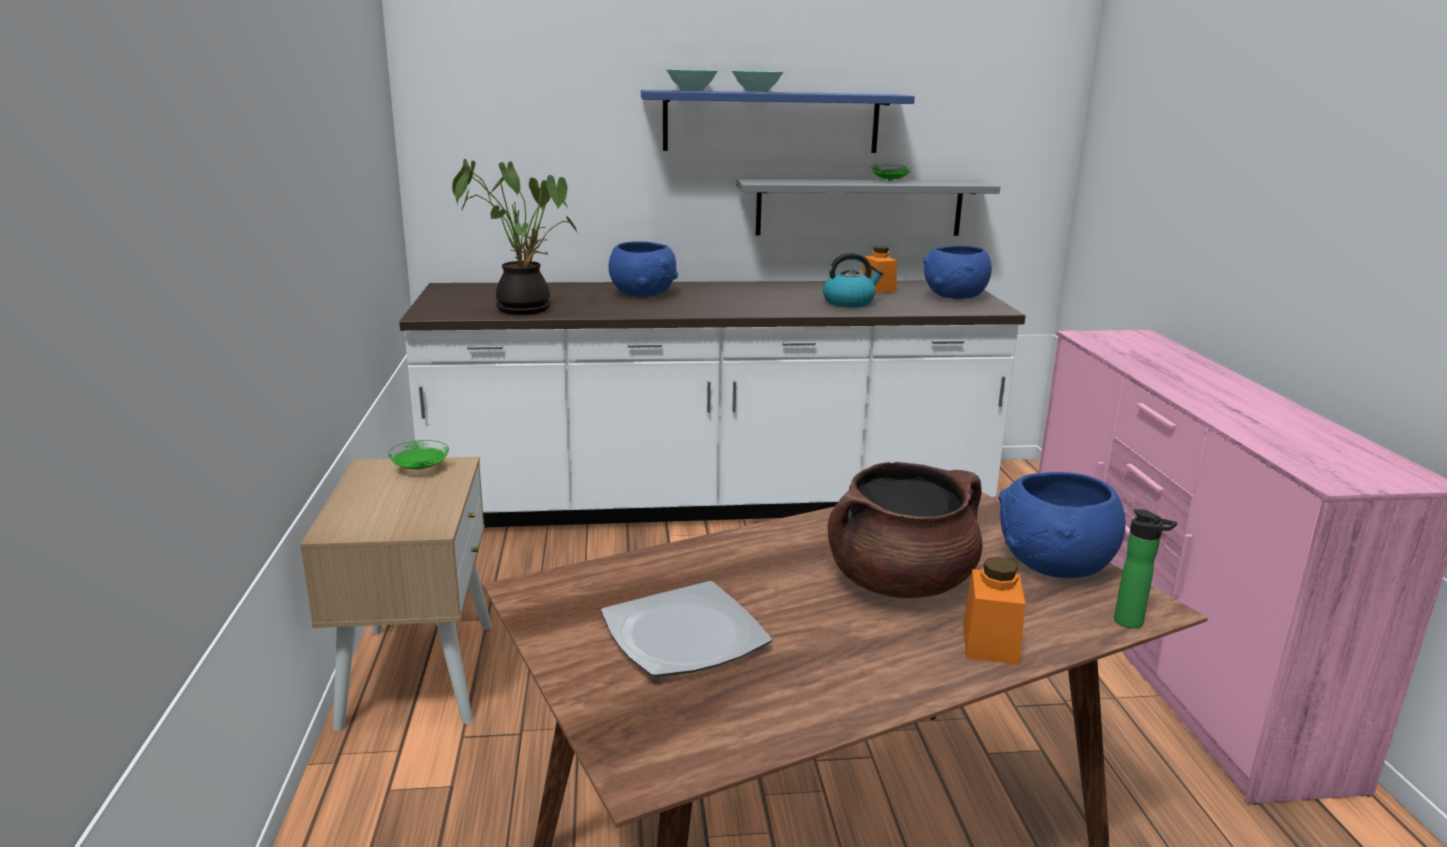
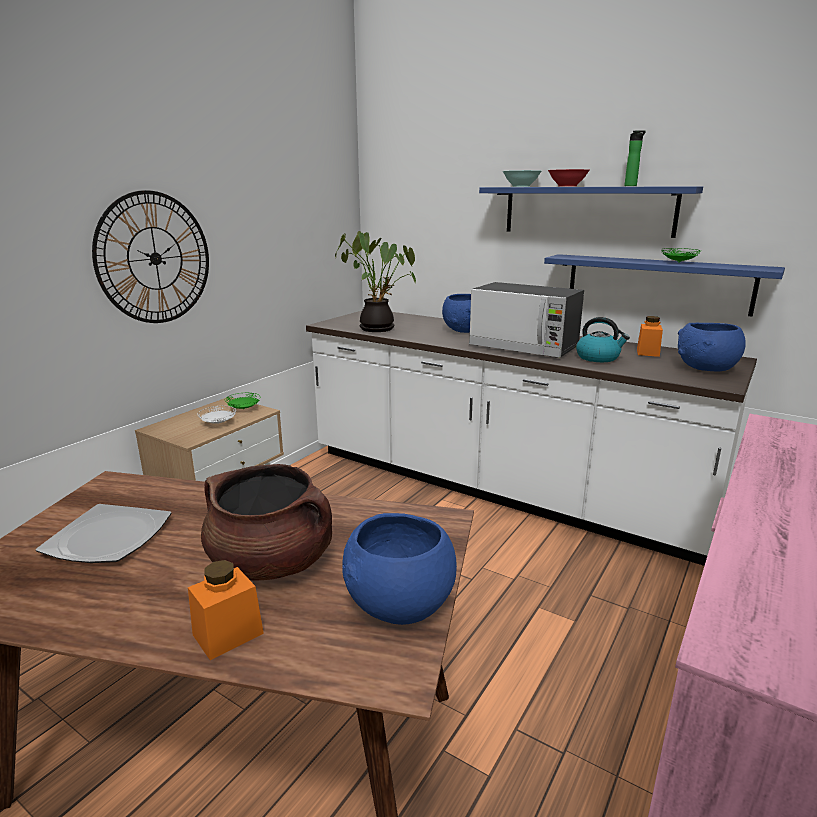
camera: 40 degrees right, 0 degrees up
turquoise bowl [732,70,784,93] -> red bowl [548,169,590,187]
grey shelf [736,179,1000,236] -> blue shelf [544,254,785,317]
bottle [1114,509,1177,629] -> bottle moved to [624,131,646,186]
none -> wall clock [92,190,209,323]
none -> white plate [198,406,236,424]
none -> microwave [469,282,584,358]

